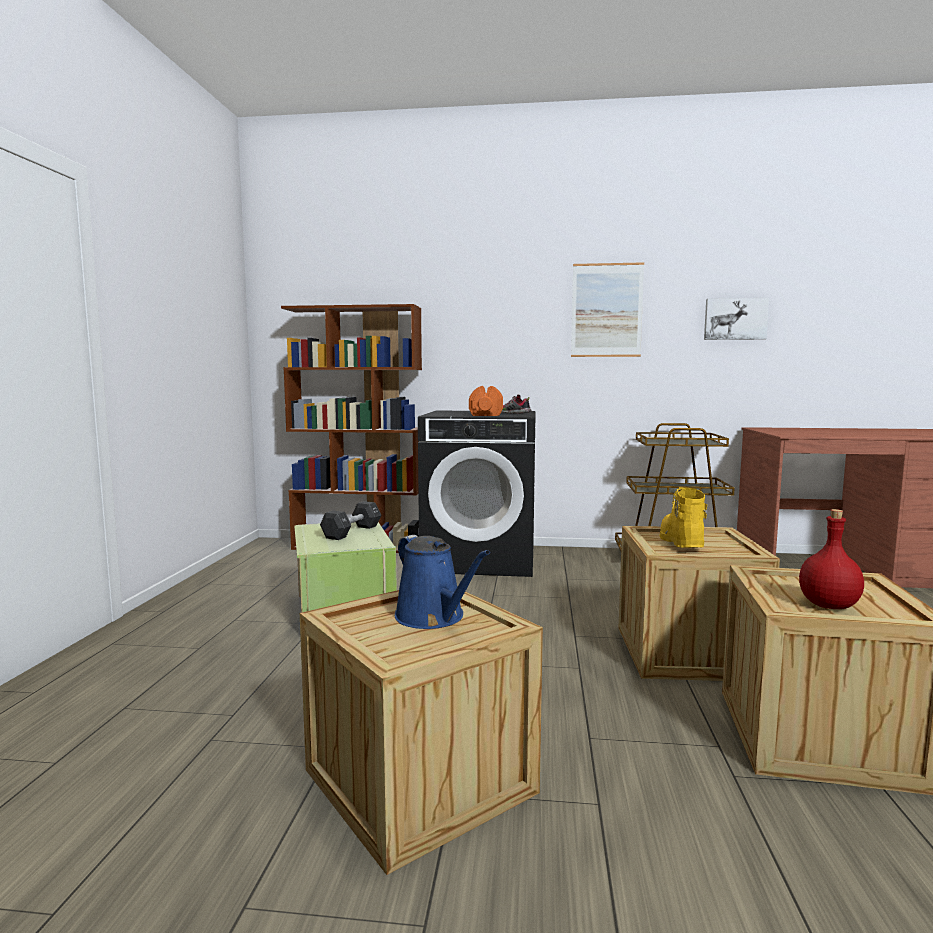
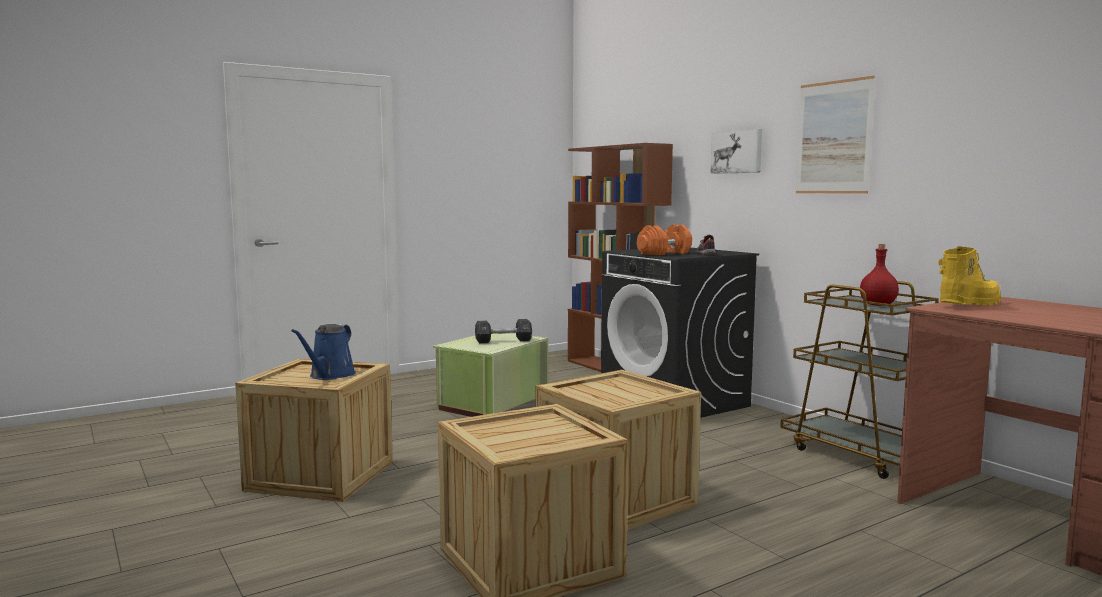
camera: 50 degrees right, 0 degrees up
yellow boot [659,487,707,548] -> yellow boot moved to [938,246,1001,306]
picture [704,298,769,340] -> picture moved to [711,129,762,174]
red bottle [799,509,864,609] -> red bottle moved to [860,244,899,306]

